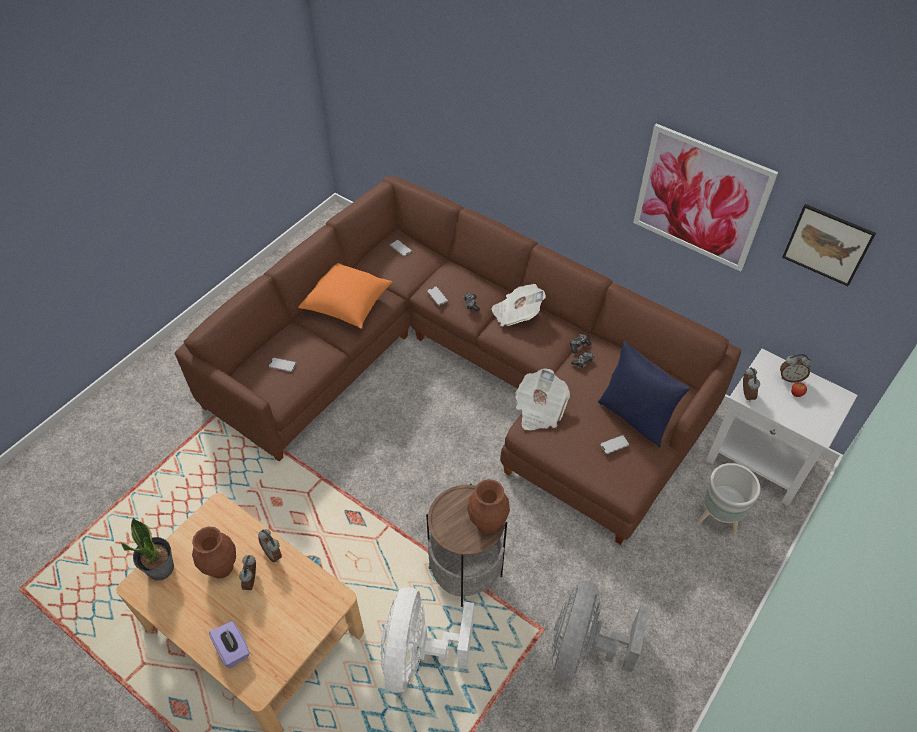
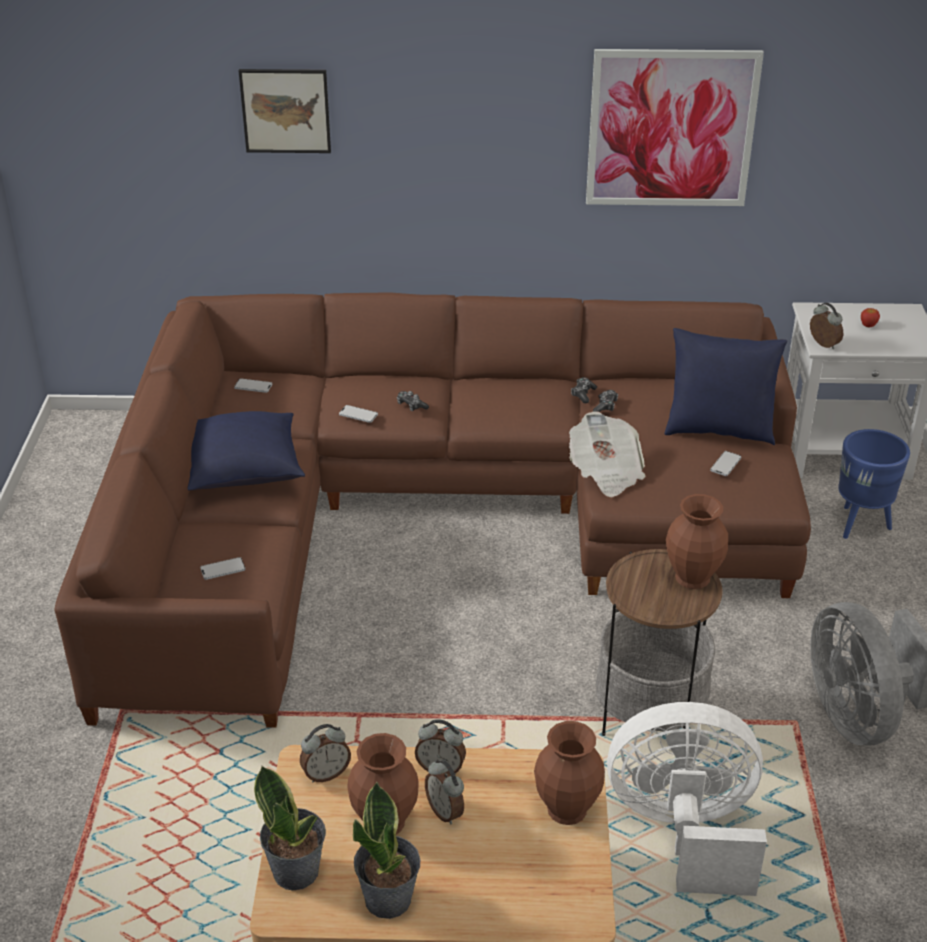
camera: 35 degrees left, 15 degrees down
purple tissue box [209,621,250,668] -> none
orange pillow [298,263,393,329] -> blue pillow [187,411,305,490]
white fan [380,587,474,693] -> white fan turned 120 degrees clockwise [607,702,767,896]
newspaper [491,284,546,327] -> none
grey planter [697,463,761,535] -> blue planter [839,429,910,539]
alarm clock [780,354,812,382] -> alarm clock moved to [300,724,351,782]
picture [782,204,876,286] -> picture moved to [239,69,331,153]
none -> potted plant [353,782,420,919]
none -> brown vase [534,721,605,825]

